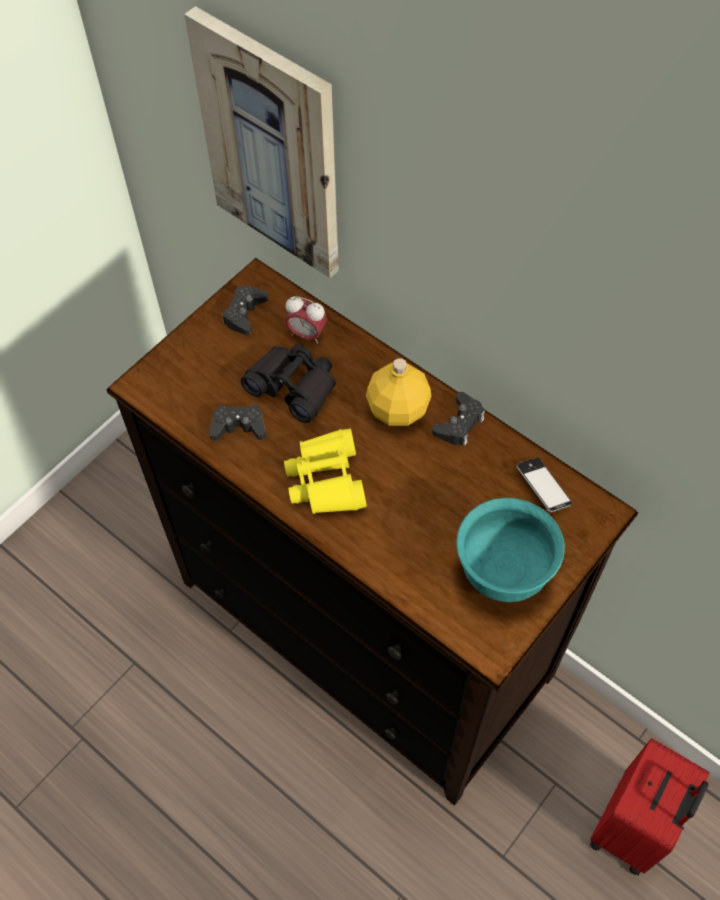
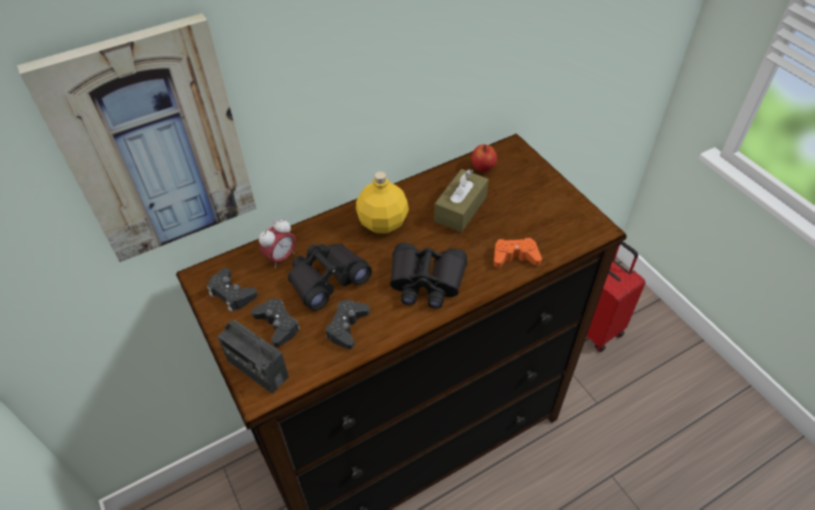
camera: 70 degrees left, 10 degrees down
yellow binoculars [284,429,367,514] -> black binoculars [390,243,467,309]
black game controller [432,392,485,446] -> black game controller moved to [251,298,300,347]
turquoise bowl [456,498,565,602] -> none
phone [516,458,572,512] -> apple [471,144,497,172]
none -> radio [217,320,289,394]
none -> brown tissue box [434,169,489,232]
none -> orange game controller [494,238,542,268]

